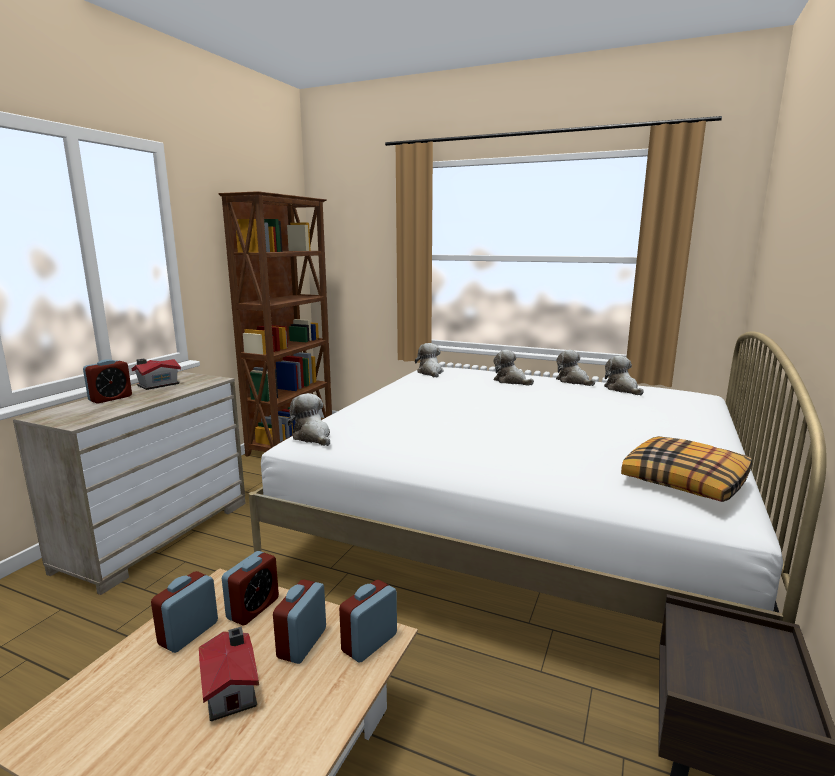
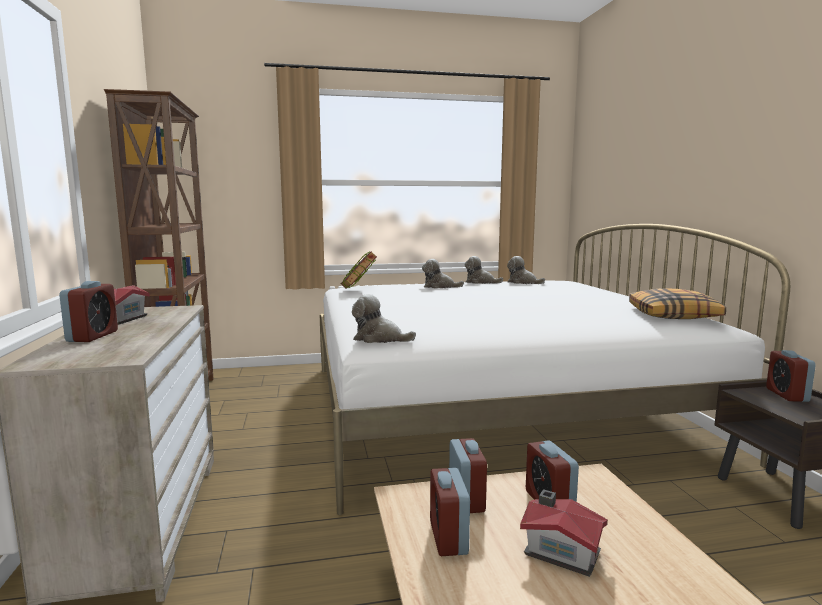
camera: 35 degrees left, 5 degrees down
alarm clock [339,580,397,663] -> alarm clock moved to [766,350,816,402]
plush toy [415,343,443,378] -> book [340,251,377,289]

